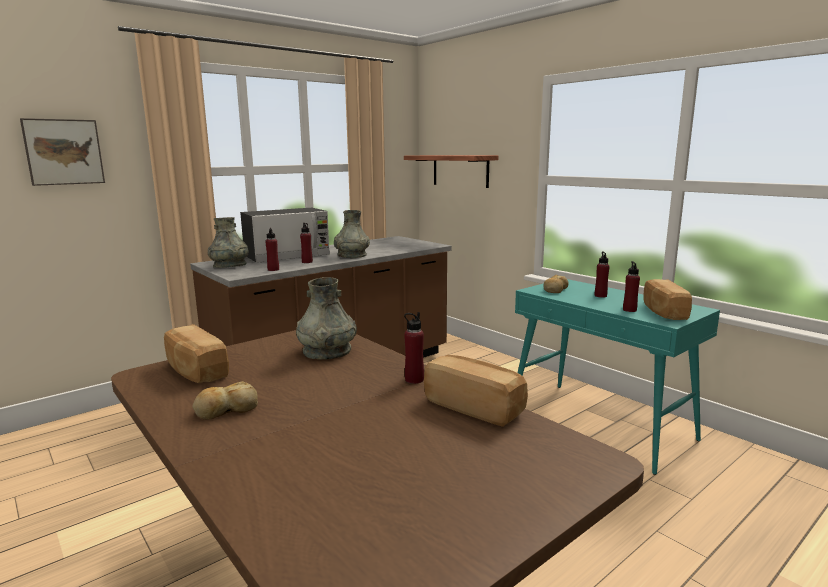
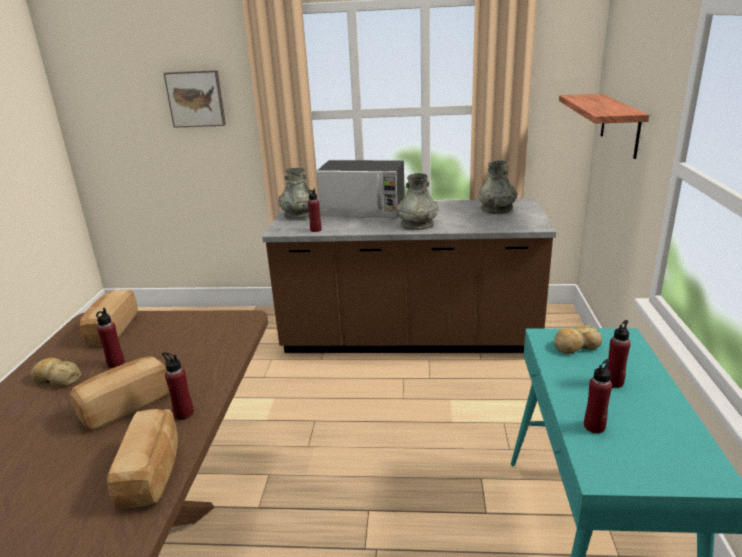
camera: 45 degrees right, 10 degrees up
grey vase [296,277,357,360] -> grey vase moved to [479,160,517,214]
red bottle [300,223,313,263] -> red bottle moved to [96,308,125,368]
bread [643,279,692,320] -> bread moved to [70,356,170,431]

